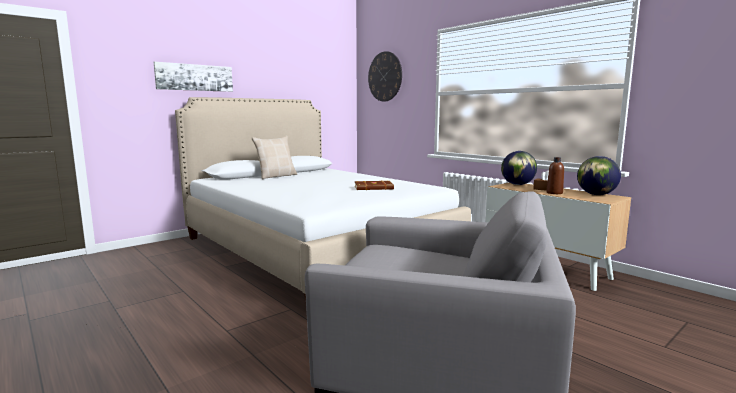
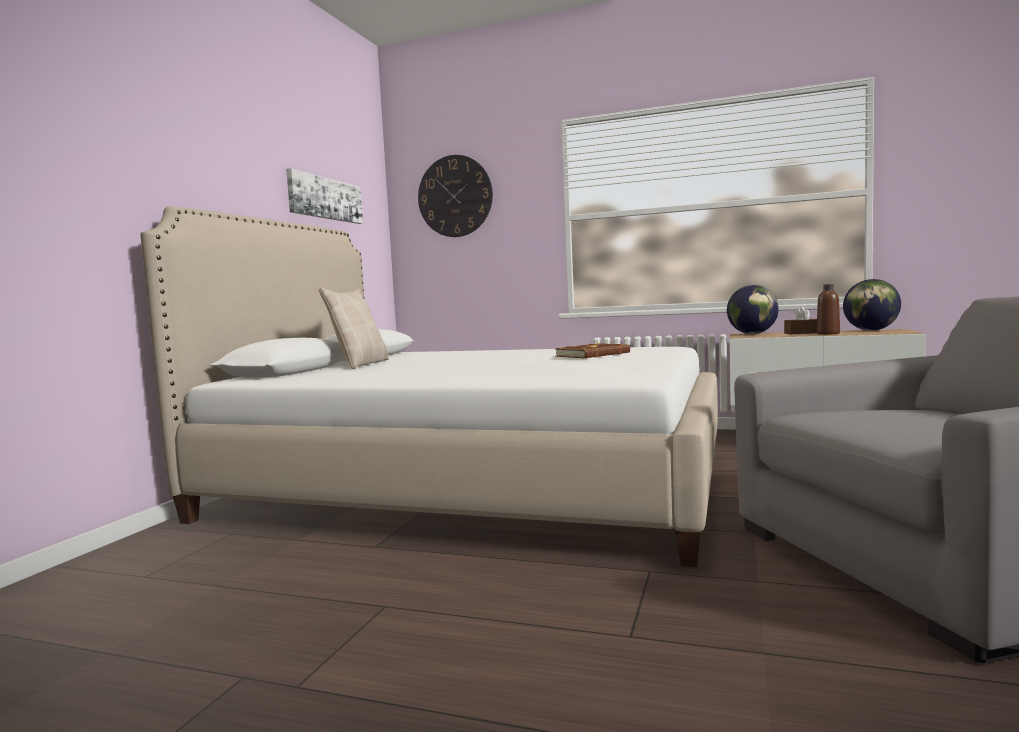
camera: 30 degrees left, 5 degrees down
picture [154,62,233,92] -> picture moved to [286,168,363,224]

